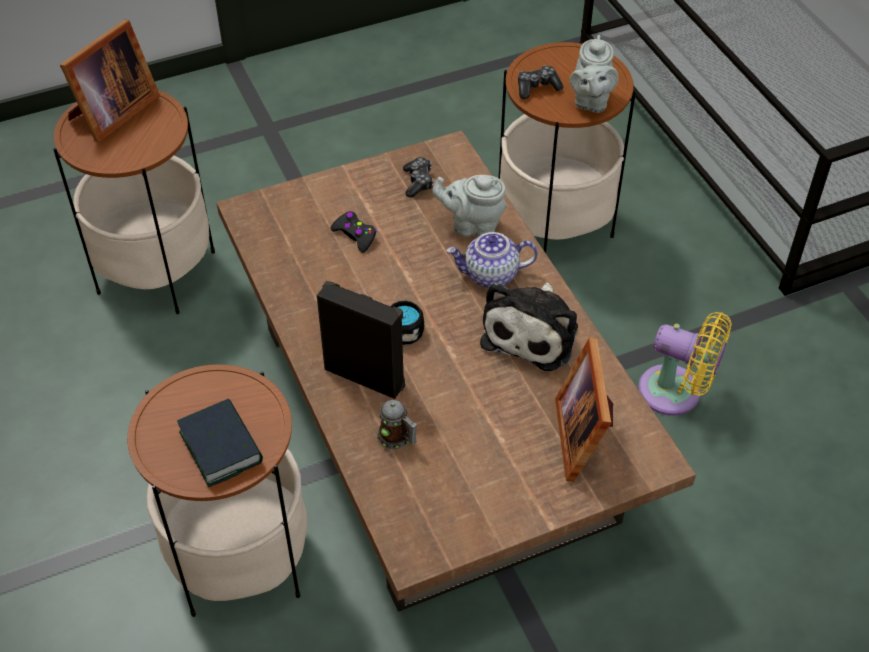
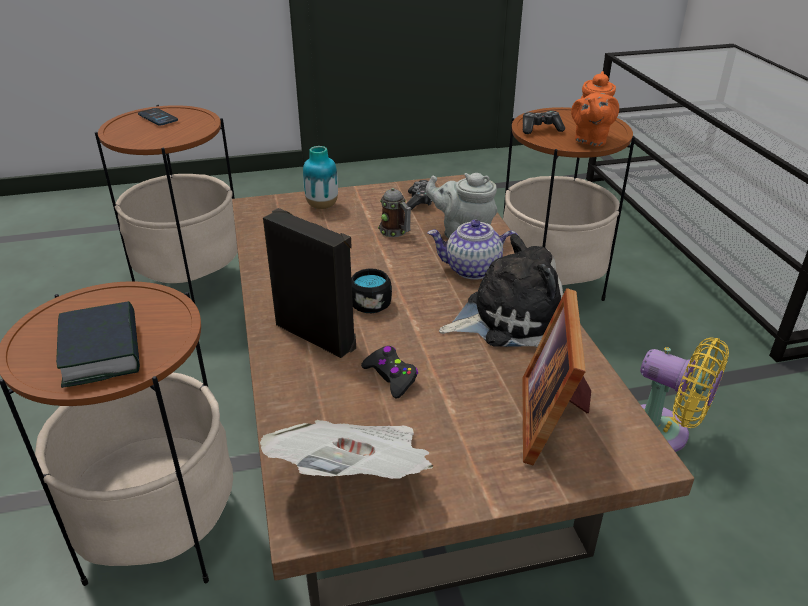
camera: 10 degrees right, 15 degrees down
picture frame [60,20,160,142] -> phone [138,108,178,126]
black game controller [331,211,377,253] -> black game controller moved to [361,346,418,398]
mug [376,400,417,449] -> mug moved to [378,188,411,237]
plush toy [480,283,578,371] -> plush toy turned 135 degrees counterclockwise [439,234,563,347]
grey teapot [570,35,618,113] -> orange teapot [571,71,619,147]
none -> newspaper [260,420,434,479]
none -> vase [303,146,338,209]

